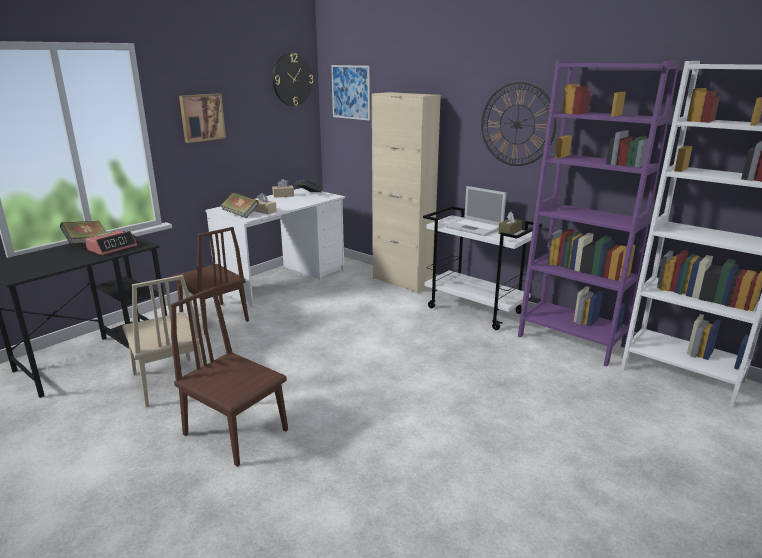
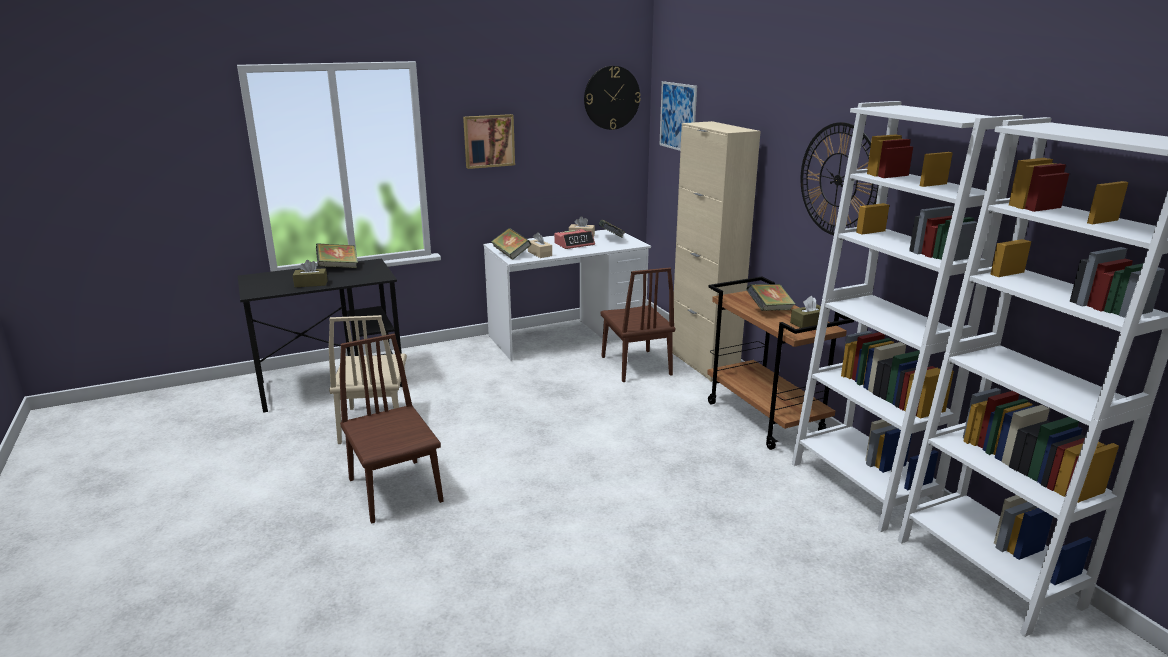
camera: 25 degrees right, 0 degrees up
alarm clock [85,230,137,255] -> alarm clock moved to [554,229,595,249]
brown chair [173,227,249,335] -> brown chair moved to [601,268,675,382]
white cart [423,206,542,330] -> brown cart [707,277,854,450]
laptop [446,186,506,236] -> book [746,284,796,311]
purple bookcase [518,60,680,367] -> white bookcase [792,101,1023,532]
none -> brown tissue box [293,260,328,287]

